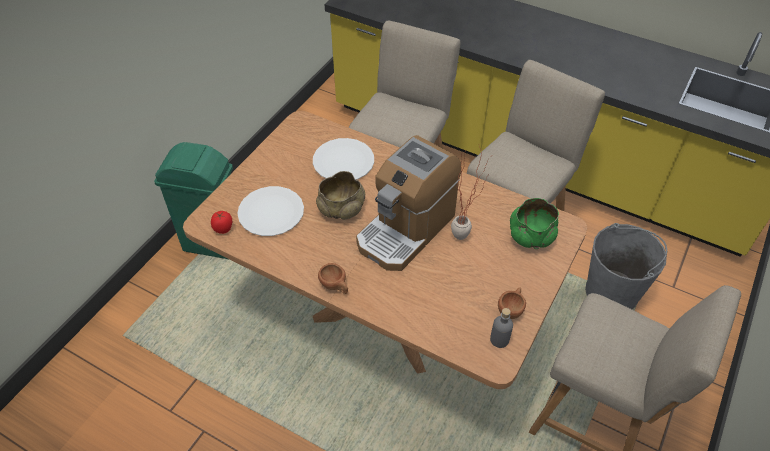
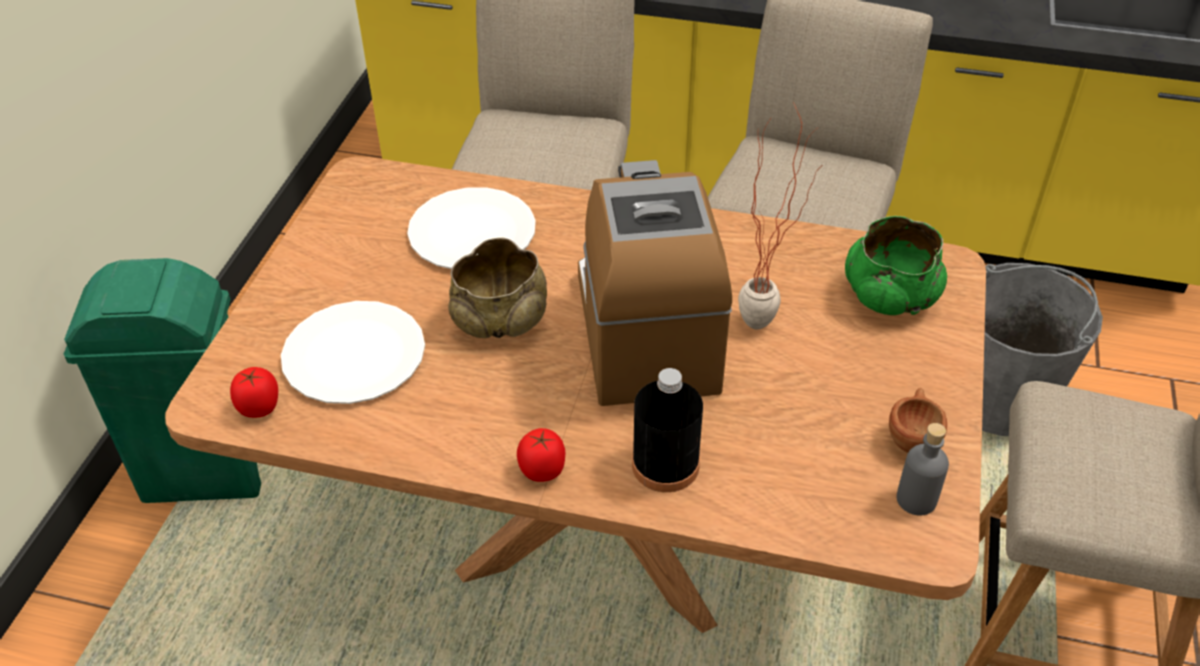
camera: 15 degrees left, 5 degrees down
brown cup [318,263,348,294] -> tomato [517,428,565,482]
coffee machine [356,135,462,271] -> coffee machine turned 150 degrees clockwise [578,160,732,406]
none -> black bottle [632,368,703,492]

